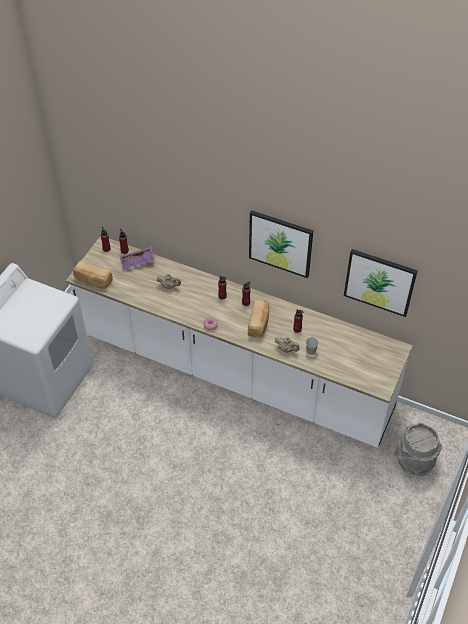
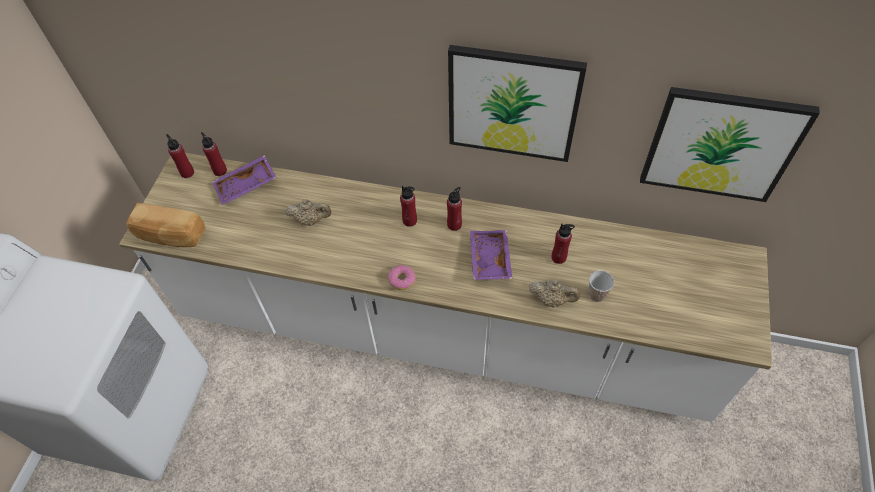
camera: 10 degrees left, 5 degrees up
bread [248,299,269,337] -> purple tray [470,230,512,280]
grey bucket [395,423,443,476] -> none

